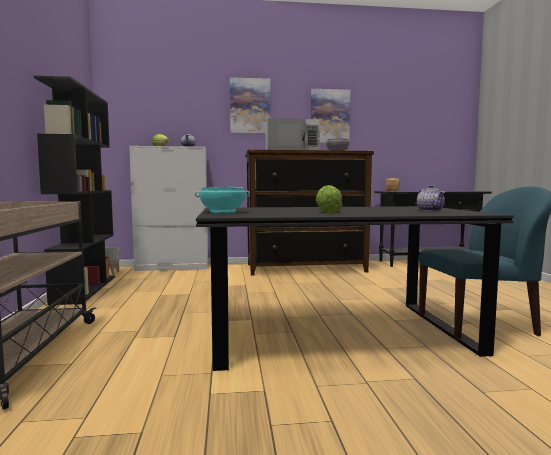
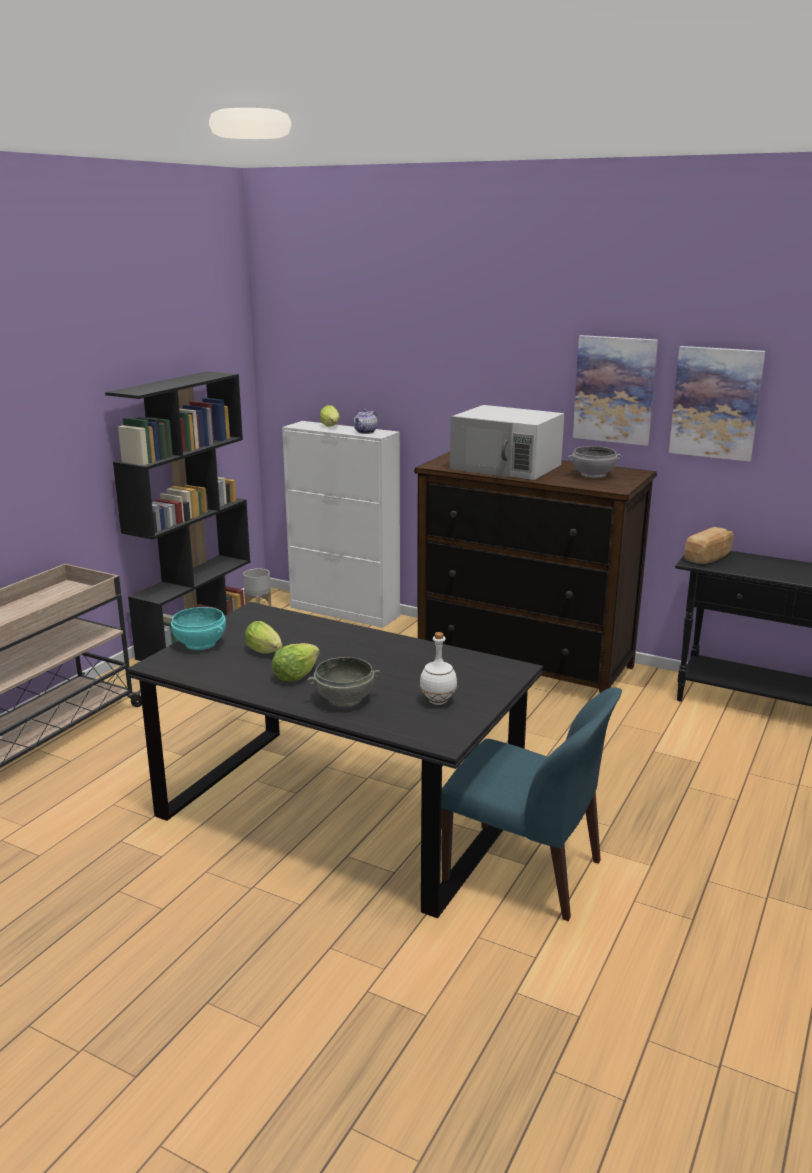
camera: 35 degrees right, 15 degrees up
picture [230,77,271,134] -> picture moved to [669,346,765,462]
teapot [417,185,445,211] -> white bottle [420,632,457,705]
none -> lettuce [245,621,283,654]
none -> grey bowl [307,657,381,707]

